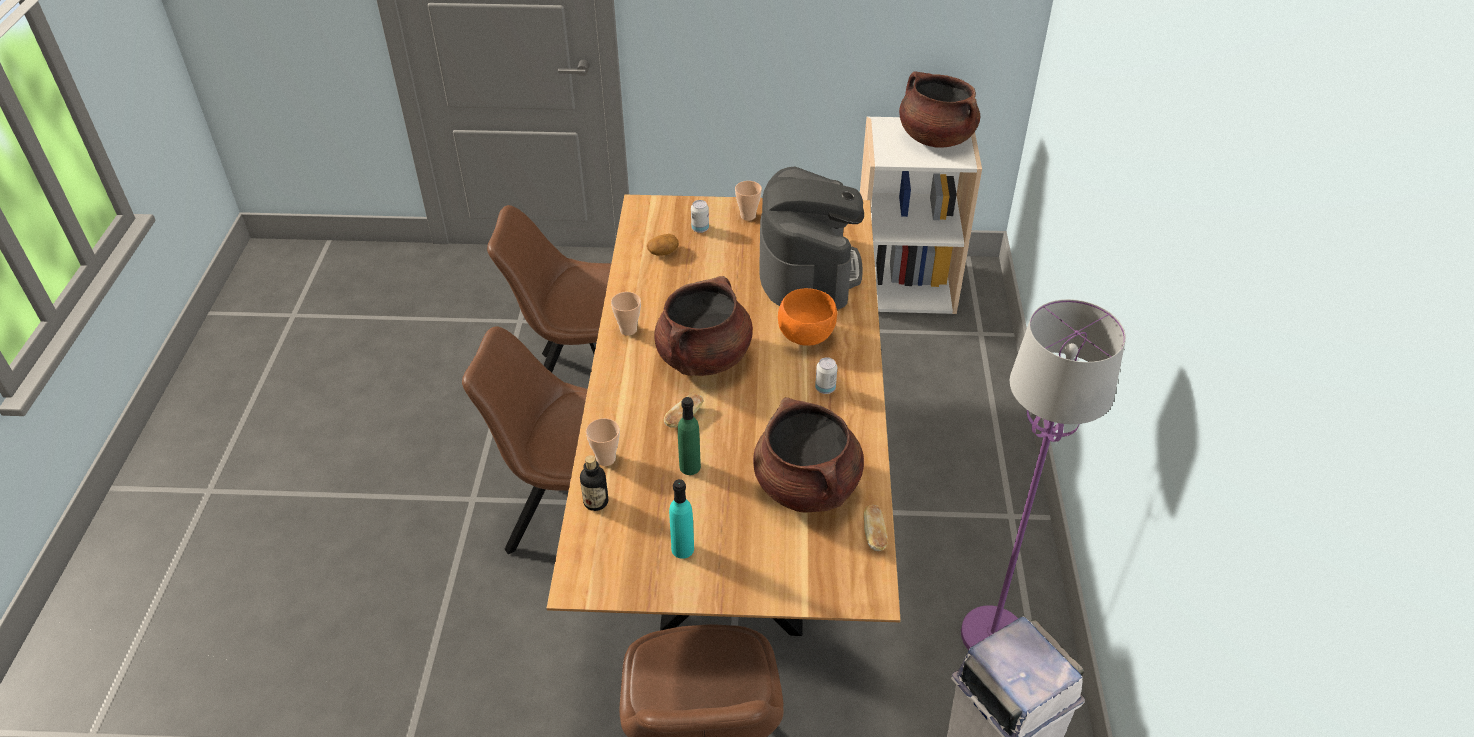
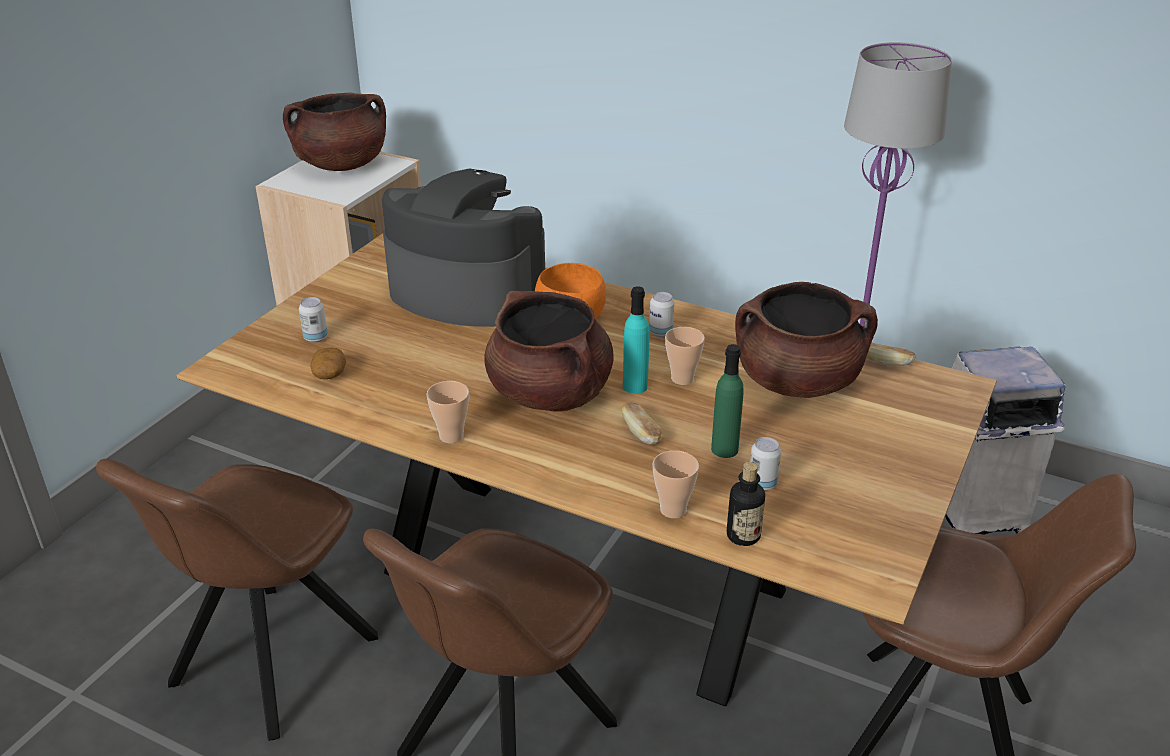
camera: 65 degrees left, 10 degrees down
turquoise bottle [669,479,694,559] -> turquoise bottle moved to [623,286,649,394]
cup [735,181,762,221] -> cup moved to [665,327,705,385]
none -> can [750,437,781,491]

